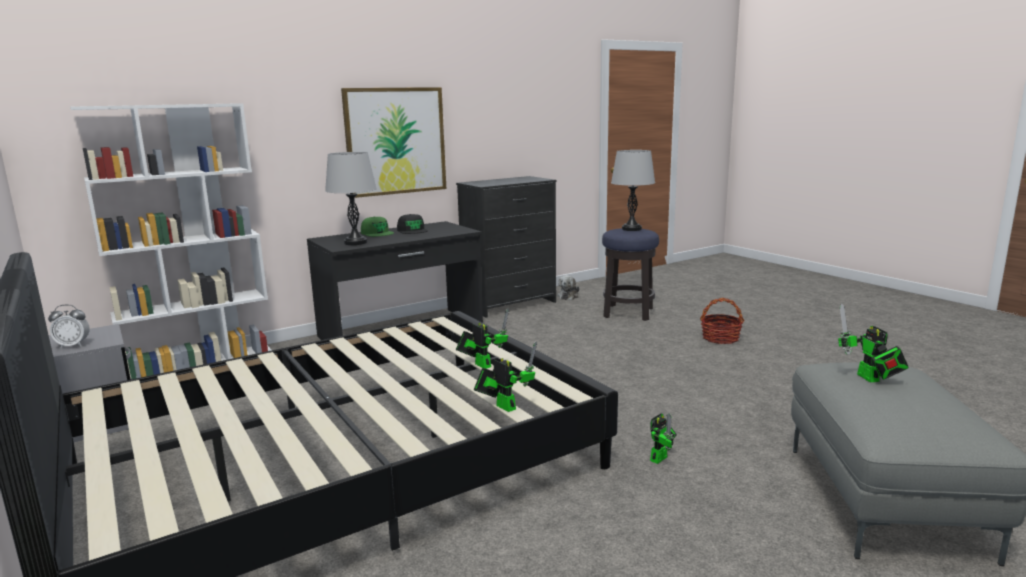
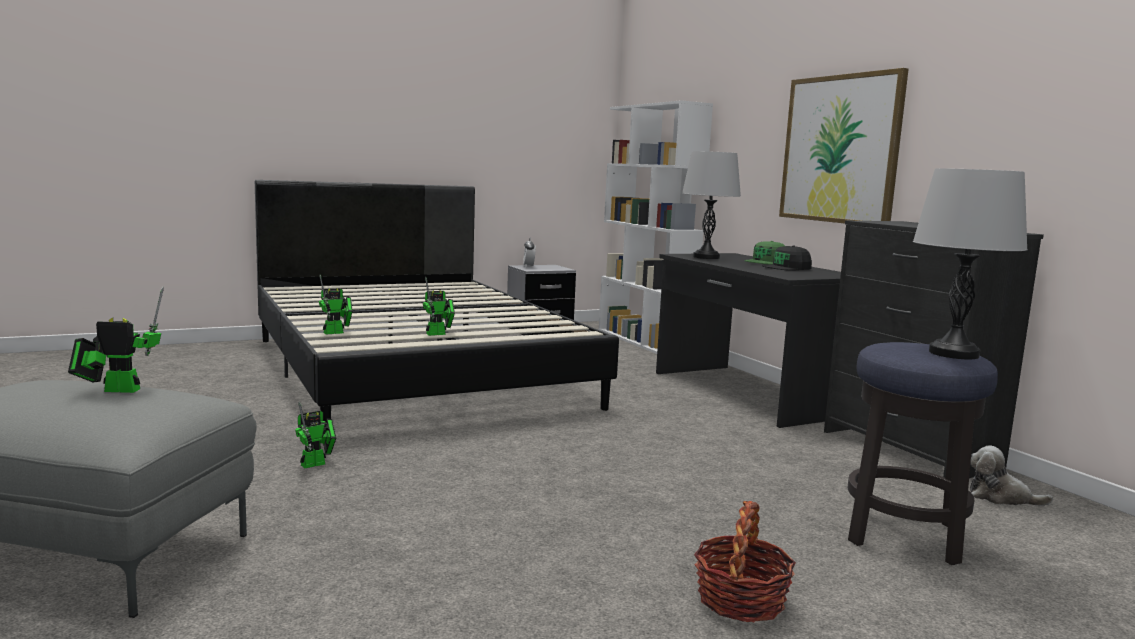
camera: 95 degrees right, 5 degrees down
toy robot [650,413,677,464] -> toy robot turned 90 degrees counterclockwise [295,401,336,468]

